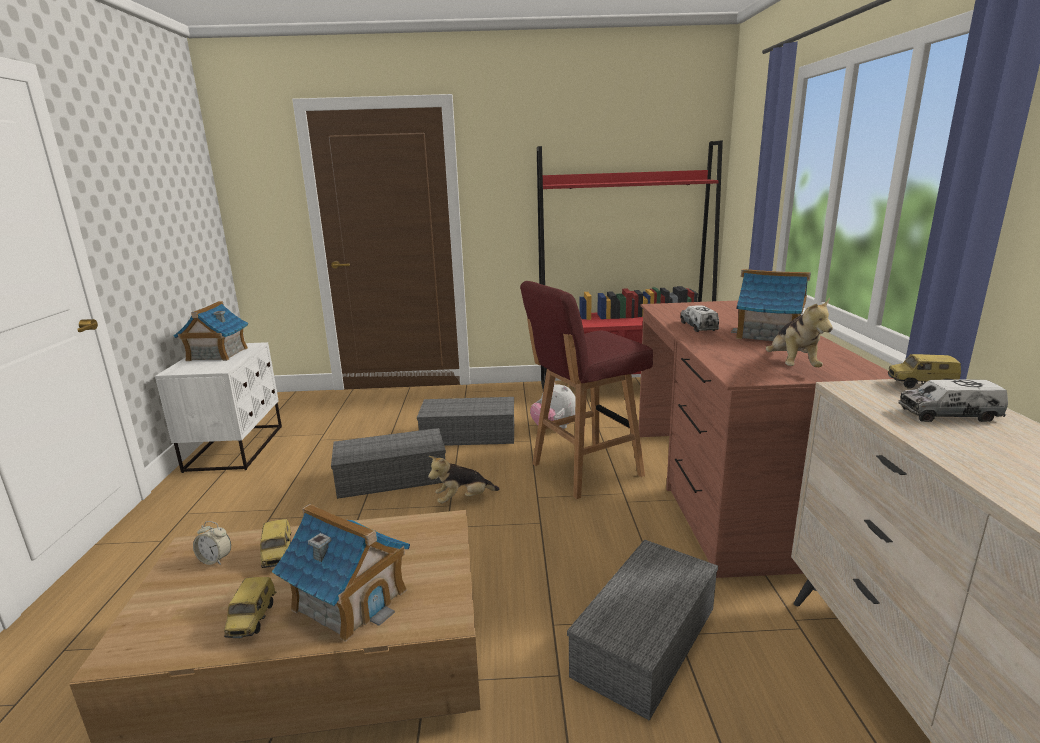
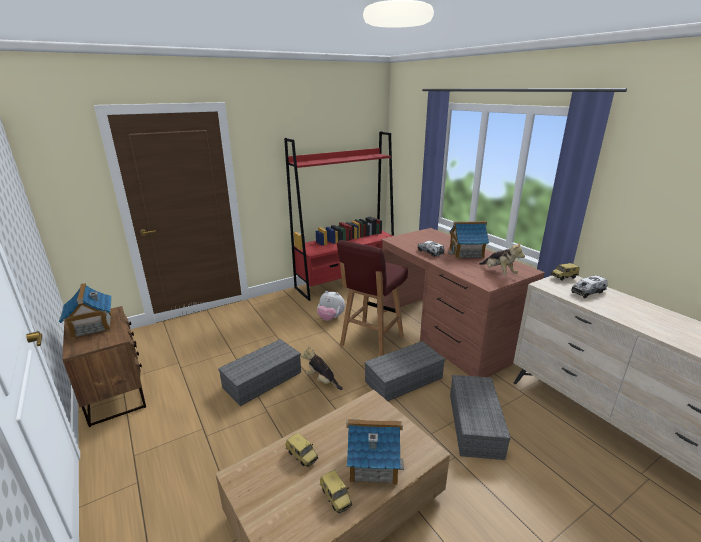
camera: 30 degrees left, 5 degrees up
white nightstand [155,342,282,473] -> brown nightstand [62,306,146,427]
alarm clock [193,521,231,565] -> none
grey storage box [417,397,514,446] -> grey storage box moved to [365,341,445,401]
plush toy [428,456,500,504] -> plush toy turned 90 degrees clockwise [301,345,343,390]

